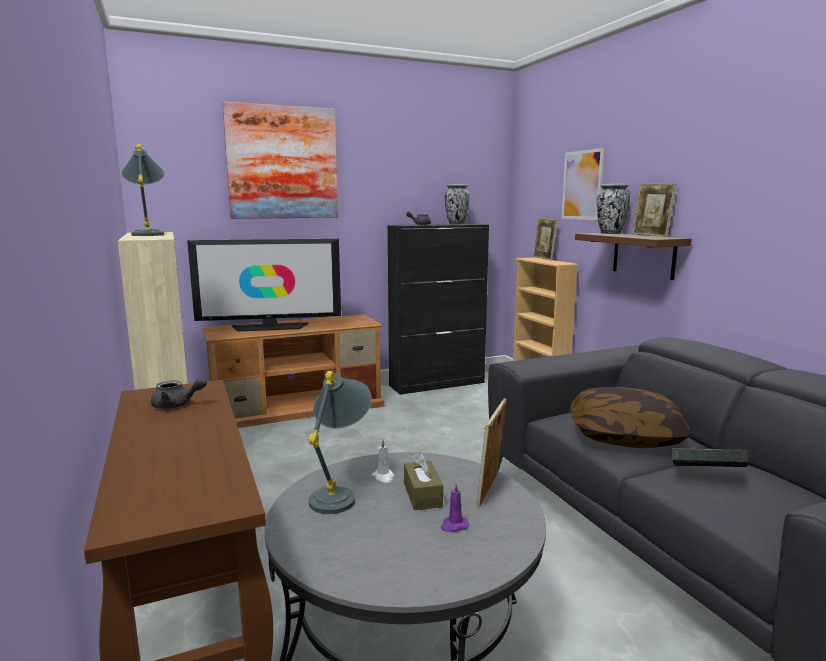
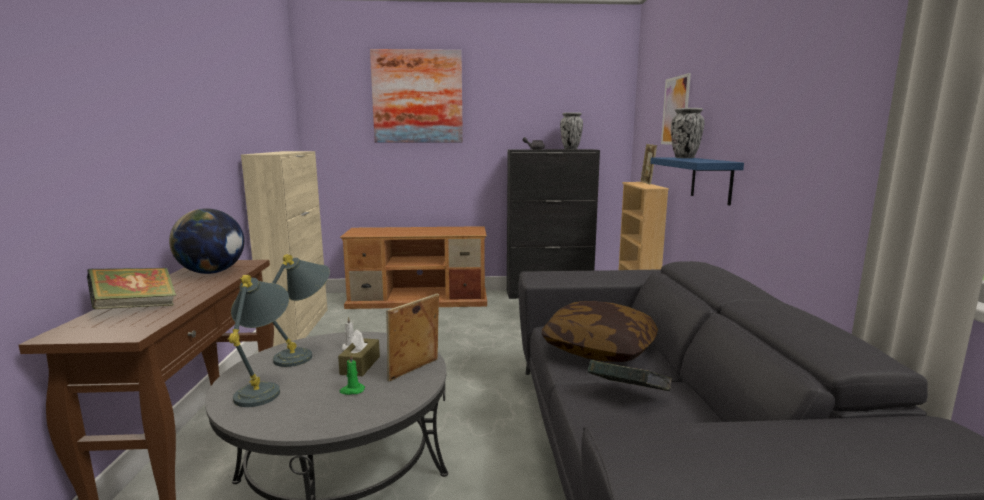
camera: 20 degrees right, 0 degrees up
grey table lamp [121,144,164,236] -> grey table lamp moved to [227,275,289,407]
grey teapot [151,377,207,409] -> globe [169,208,244,274]
television [187,239,341,331] -> none
purple candle [440,483,469,532] -> green candle [340,354,365,395]
brown shelf [575,233,692,280] -> blue shelf [650,157,744,206]
picture frame [632,183,677,237] -> none
none -> book [87,268,176,309]

